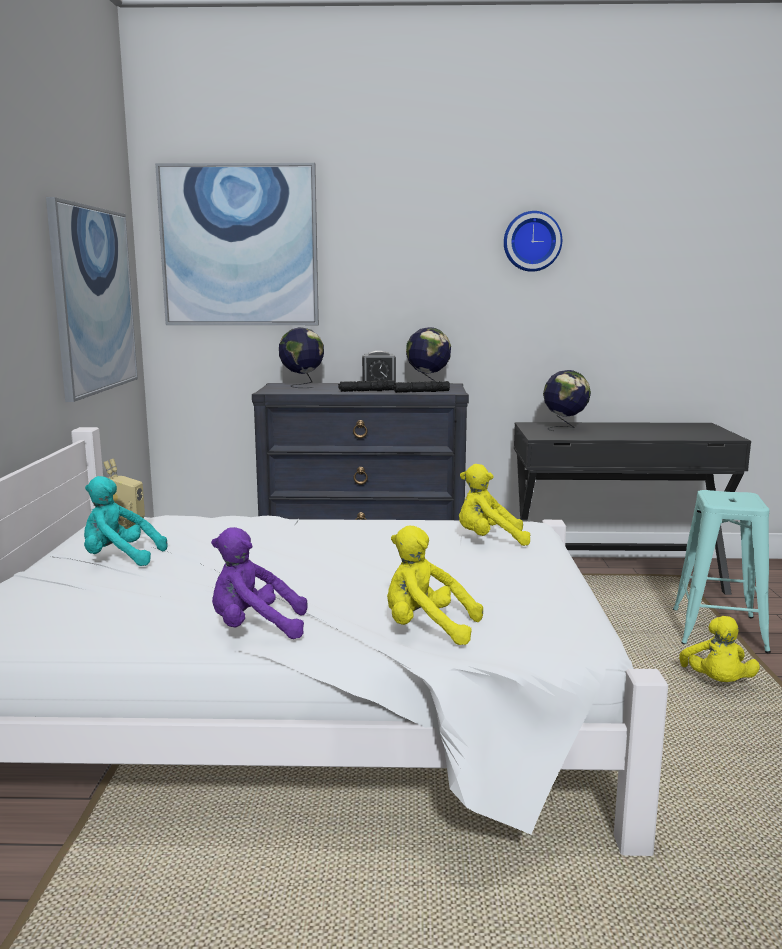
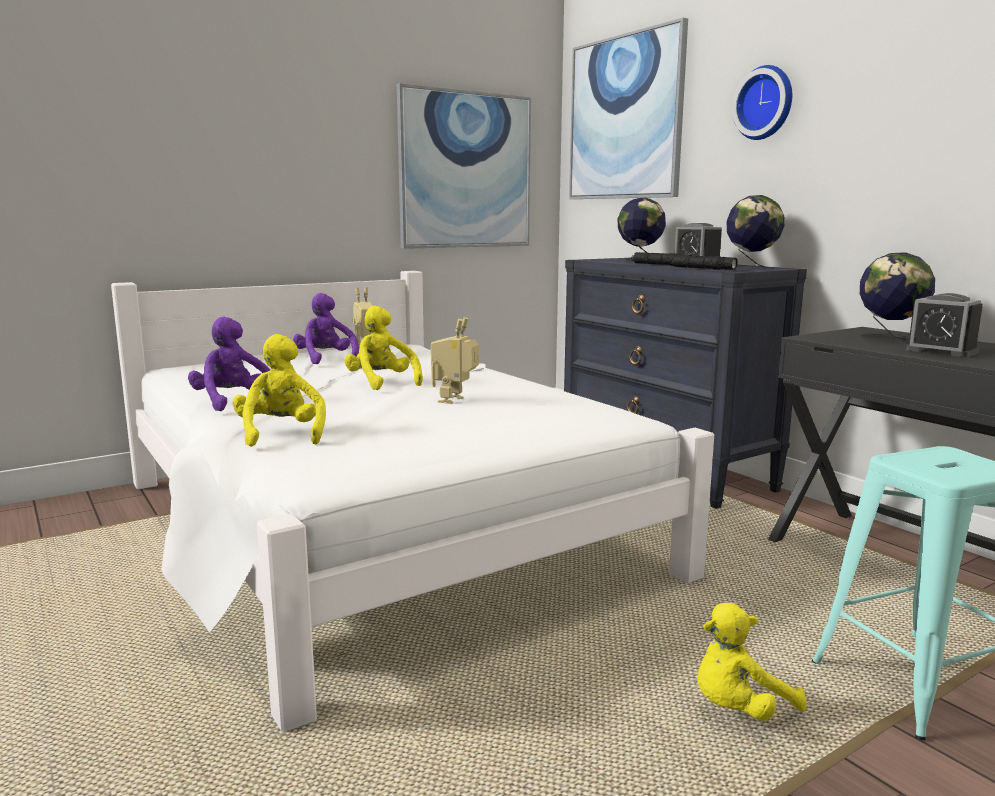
camera: 55 degrees right, 0 degrees up
turquoise plush toy [84,476,168,566] -> purple plush toy [293,293,359,365]
yellow plush toy [459,464,530,546] -> yellow plush toy moved to [344,306,423,390]
wall clock [504,211,562,272] -> wall clock moved to [732,65,792,140]
none -> toy robot [431,317,479,404]
none -> alarm clock [904,293,983,357]

